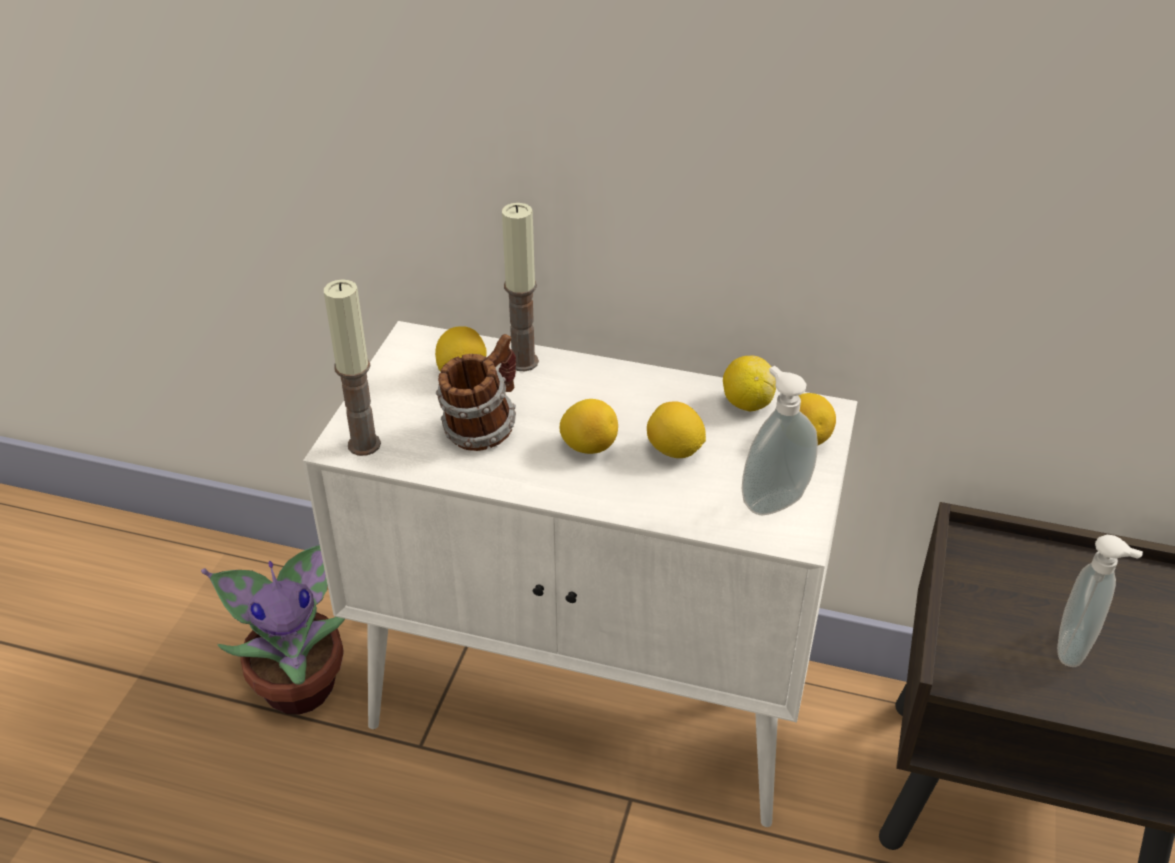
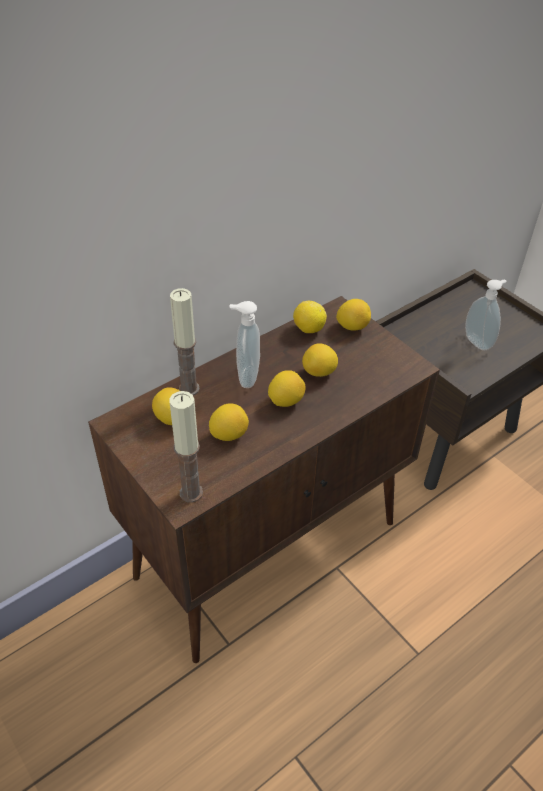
camera: 55 degrees left, 5 degrees up
potted plant [201,545,345,715] -> none
white cabinet [303,321,858,827] -> brown cabinet [88,296,440,663]
mug [436,334,516,451] -> lemon [209,403,249,441]
soap dispenser [742,366,818,515] -> soap dispenser moved to [229,301,260,388]

